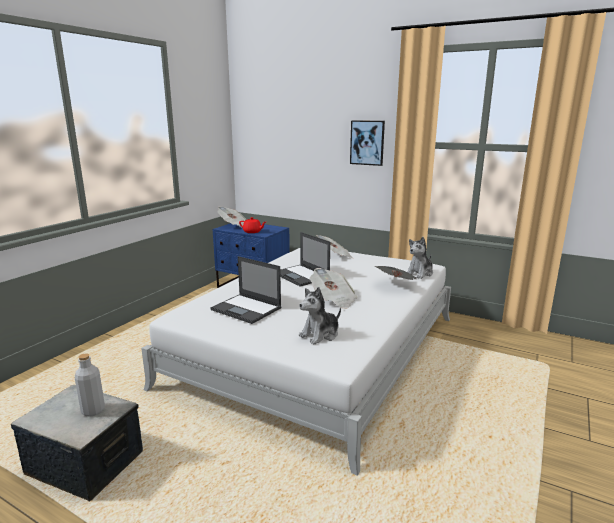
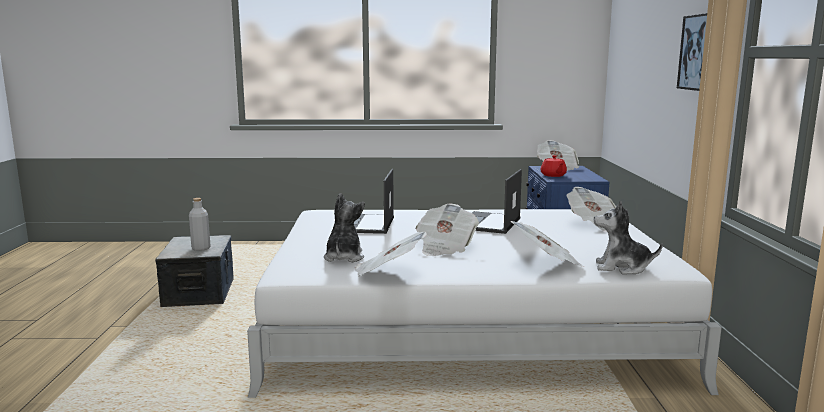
camera: 60 degrees right, 5 degrees down
plush toy [299,287,341,344] -> plush toy turned 75 degrees clockwise [324,193,365,262]
none -> newspaper [355,232,427,276]

